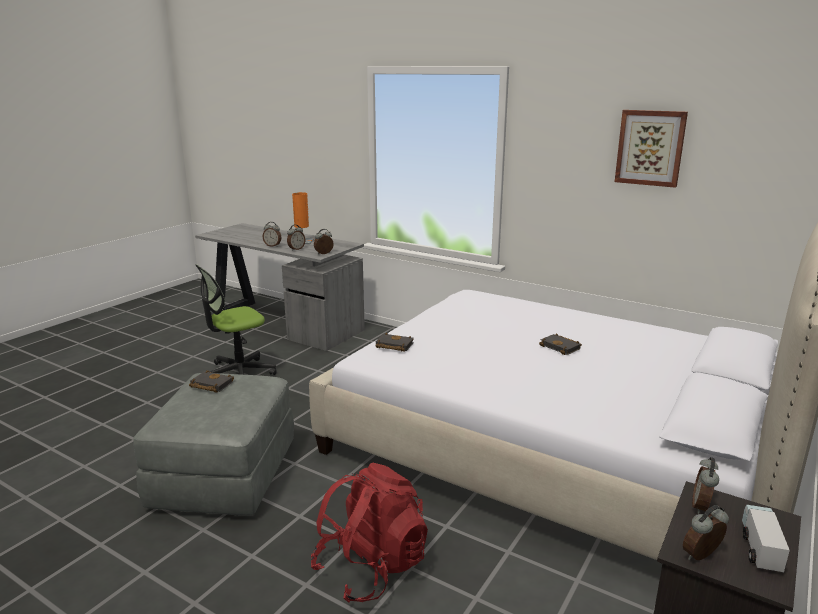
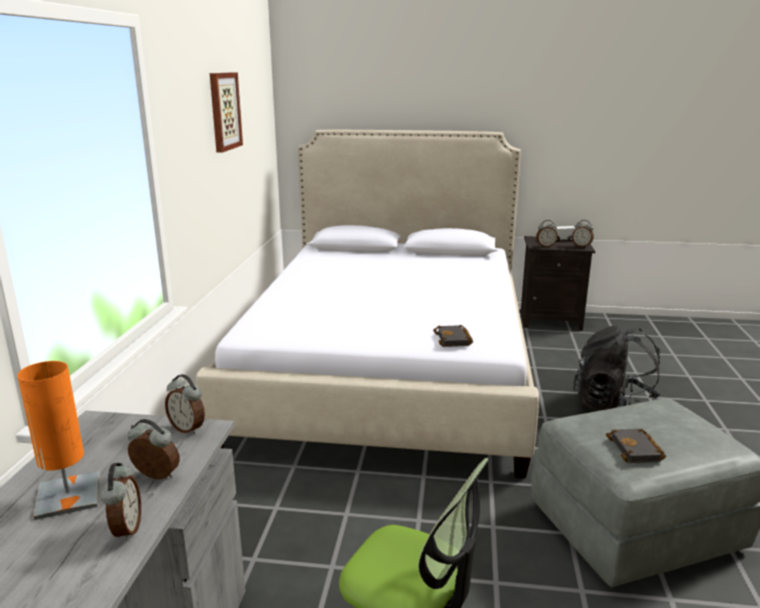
camera: 115 degrees left, 0 degrees up
red backpack [311,463,428,603] -> black backpack [573,326,660,410]
black book [539,333,582,355] -> none

